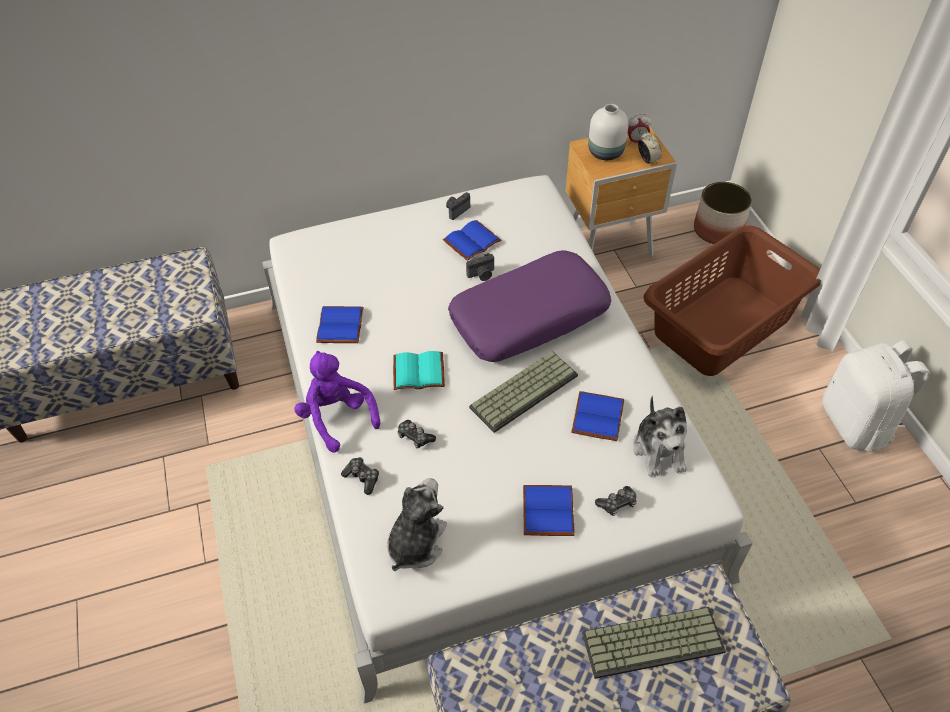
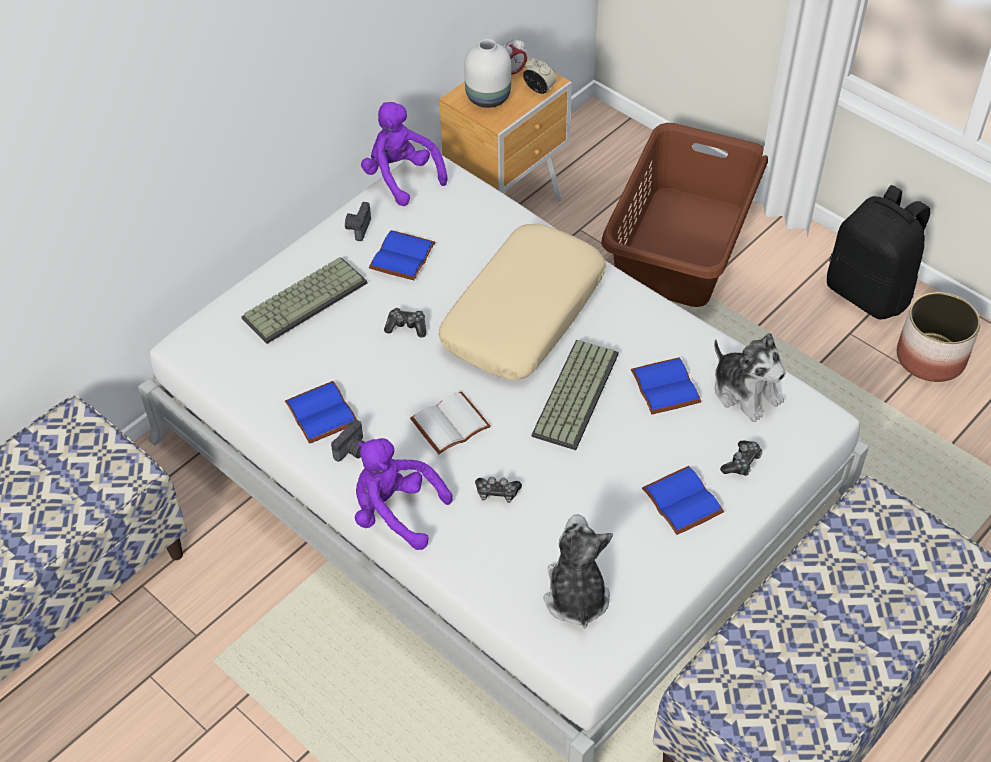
camera: 30 degrees left, 0 degrees up
game controller [341,457,379,495] -> game controller moved to [384,308,426,337]
turquoise book [393,351,445,390] -> white book [410,391,491,454]
purple pillow [448,250,611,362] -> beige pillow [439,224,606,380]
camera [466,253,494,281] -> camera moved to [331,420,365,462]
keyboard [582,607,726,679] -> keyboard moved to [241,257,367,344]
planter [694,182,752,244] -> planter moved to [897,292,981,382]
white backpack [822,340,930,452] -> black backpack [827,185,931,320]
none -> purple plush toy [361,102,447,206]

